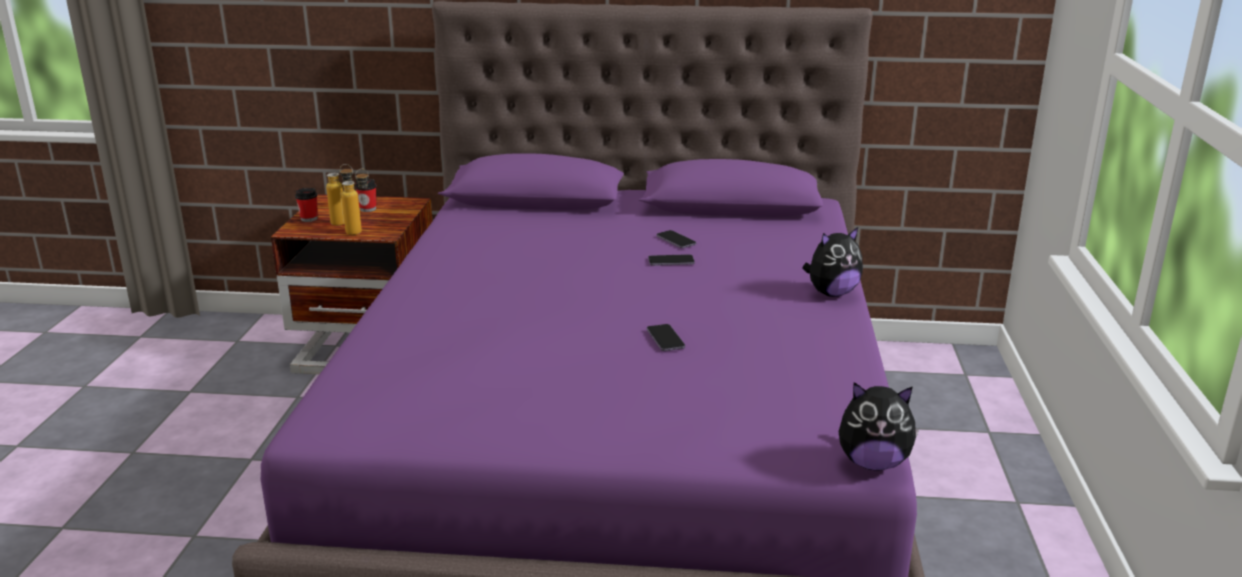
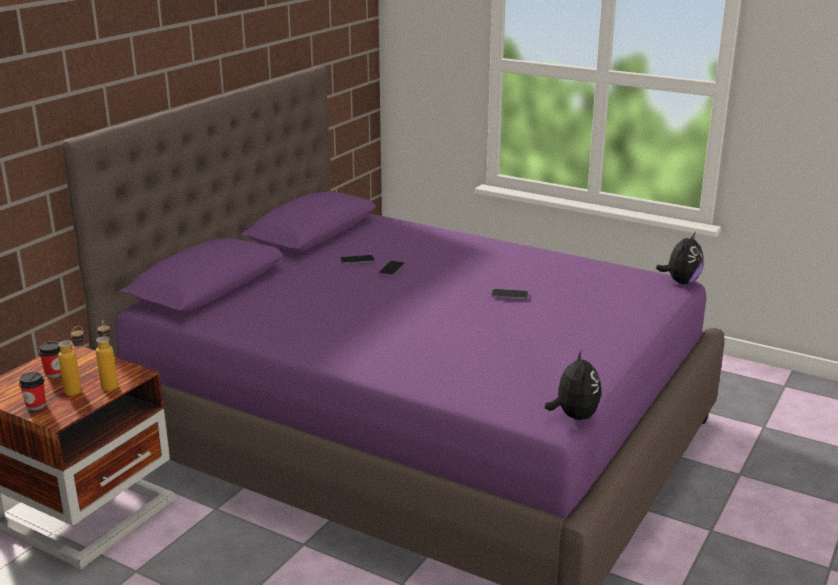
camera: 65 degrees left, 0 degrees up
plush toy [803,227,863,297] -> plush toy moved to [545,350,602,420]

